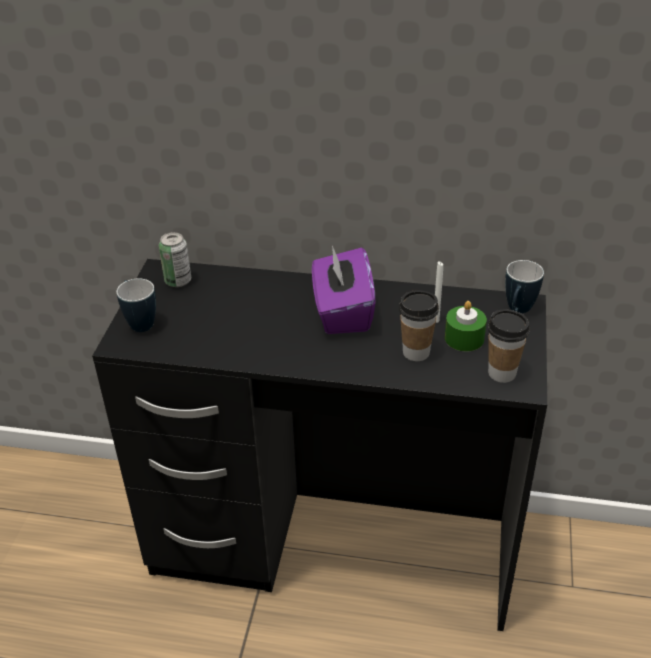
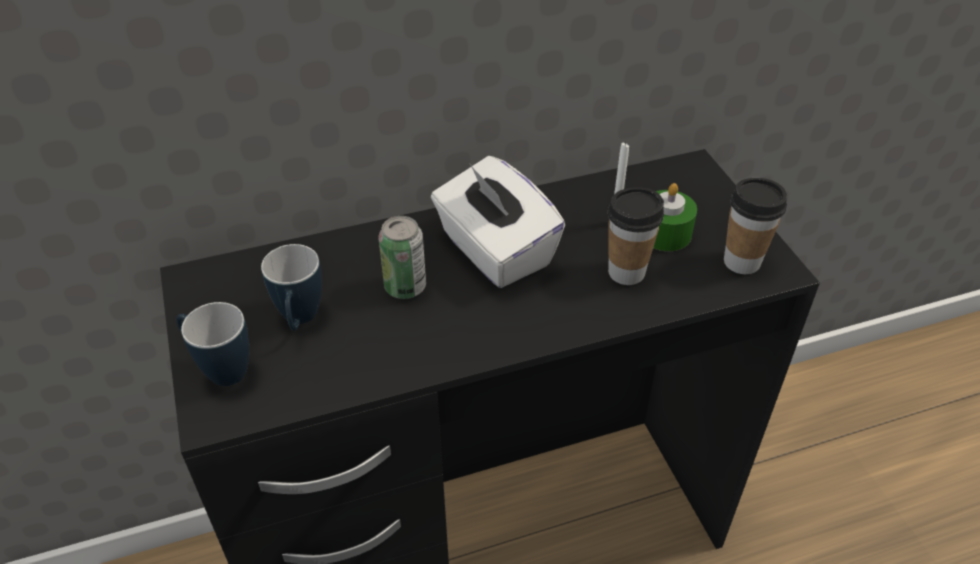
camera: 30 degrees left, 5 degrees up
can [159,232,191,287] -> can moved to [379,216,426,299]
purple tissue box [312,245,375,334] -> white tissue box [431,156,565,288]
mug [505,260,544,313] -> mug moved to [261,244,322,331]

